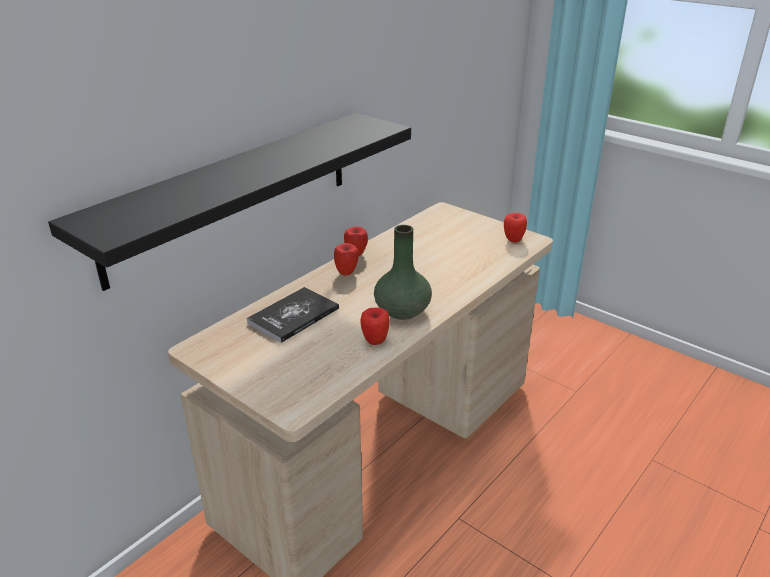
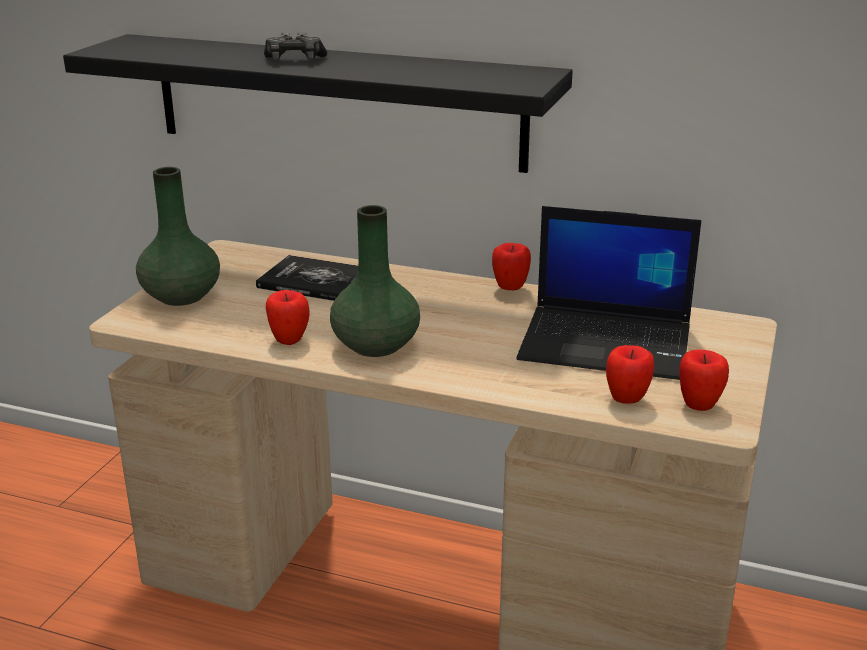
camera: 70 degrees right, 5 degrees down
apple [334,243,359,276] -> apple moved to [606,345,654,404]
none -> green vase [136,167,220,306]
none -> game controller [264,32,327,60]
none -> laptop [517,206,702,380]

